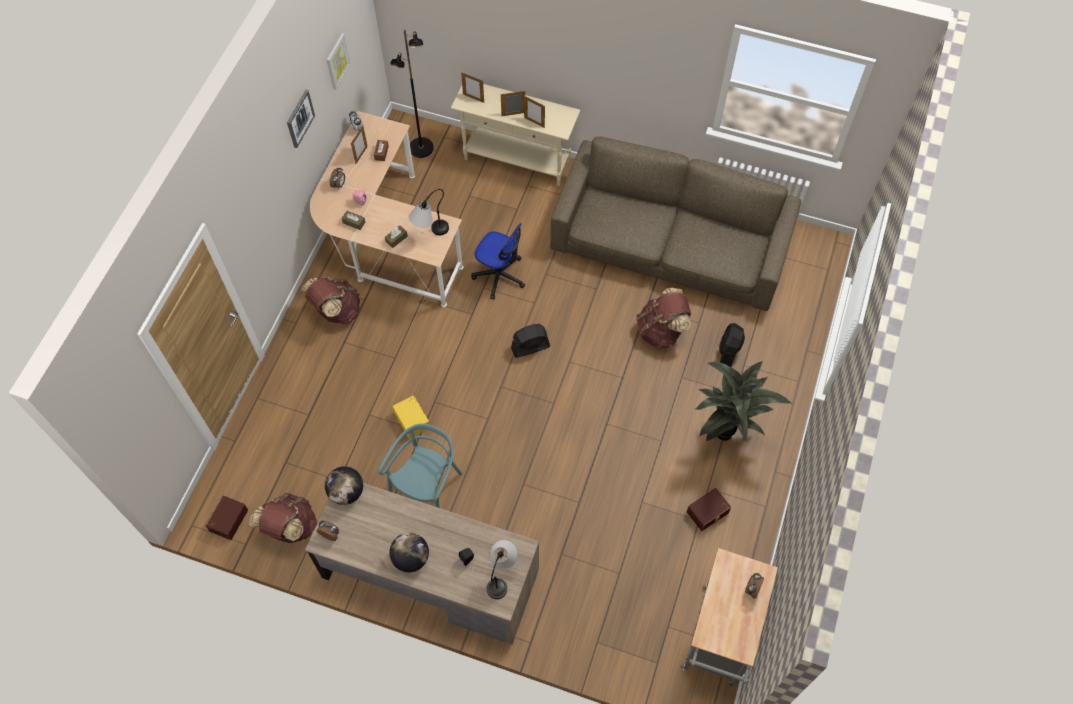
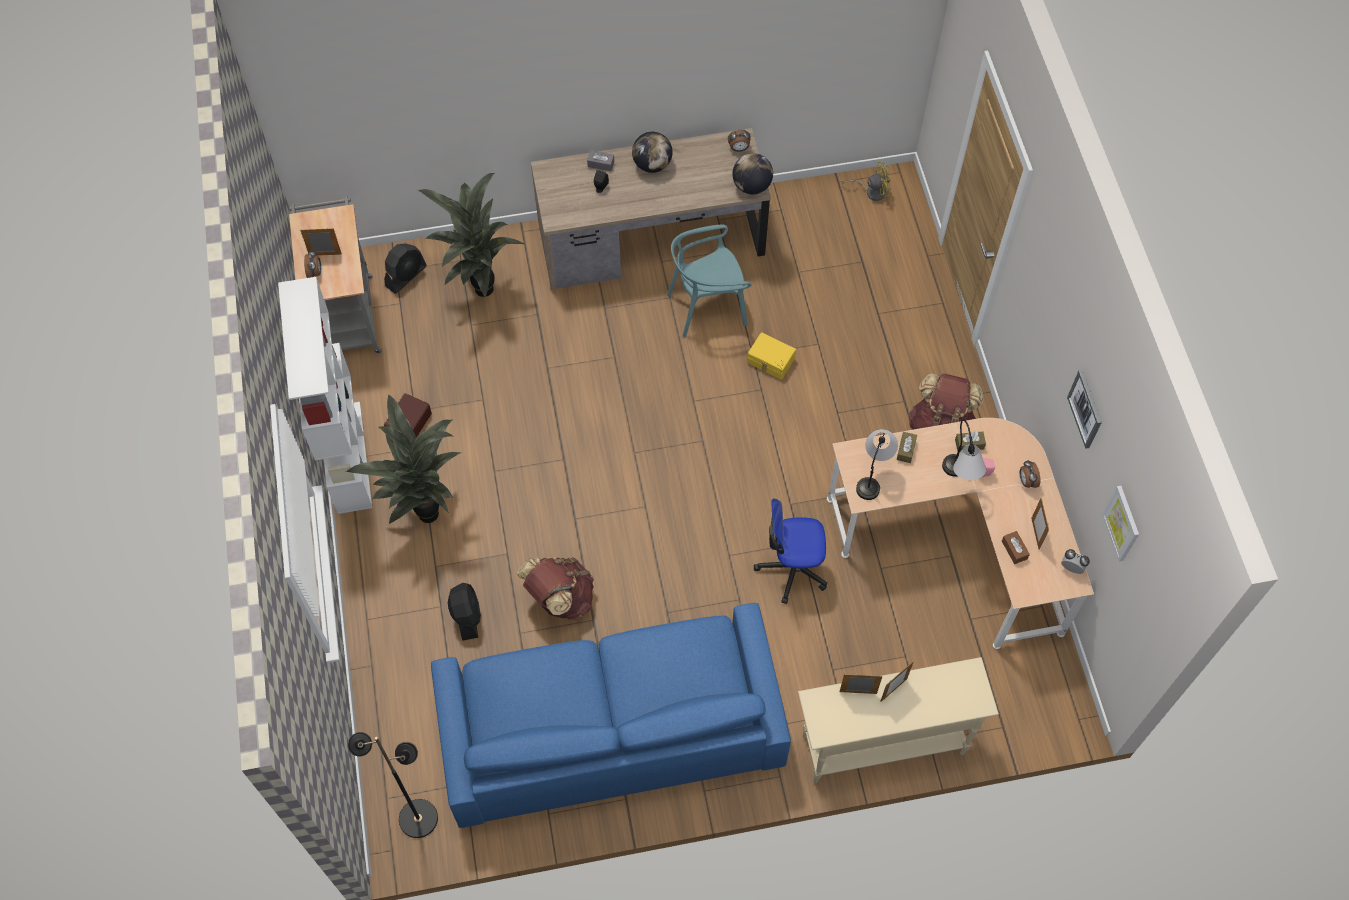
camera: 150 degrees right, 0 degrees up
brown storage box [205,495,248,540] -> yellow fan [842,162,892,201]
brown backpack [249,493,317,543] -> none
turquoise chair [378,423,462,508] -> turquoise chair turned 75 degrees clockwise [667,225,751,337]
black floor lamp [390,29,434,158] -> black floor lamp moved to [348,732,438,838]
picture frame [461,72,484,103] -> picture frame moved to [300,228,342,256]
table lamp [487,540,518,599] -> table lamp moved to [942,419,986,480]
black fan [511,324,550,358] -> black fan moved to [384,243,427,294]
brown sofa [550,136,801,311] -> blue sofa [431,603,791,828]
none -> white bookcase [278,277,372,514]
none -> potted plant [418,173,524,297]
none -> grey tissue box [587,151,614,171]

